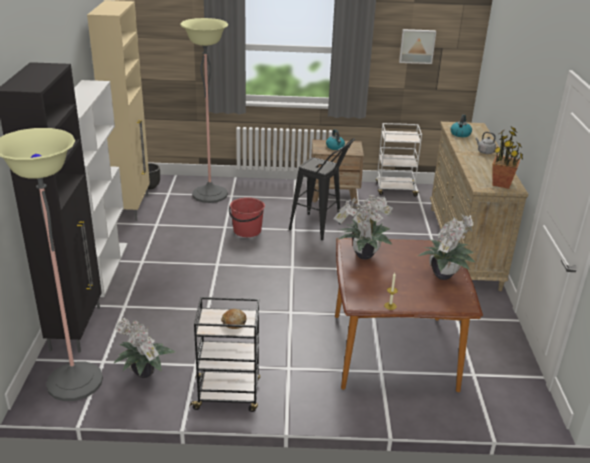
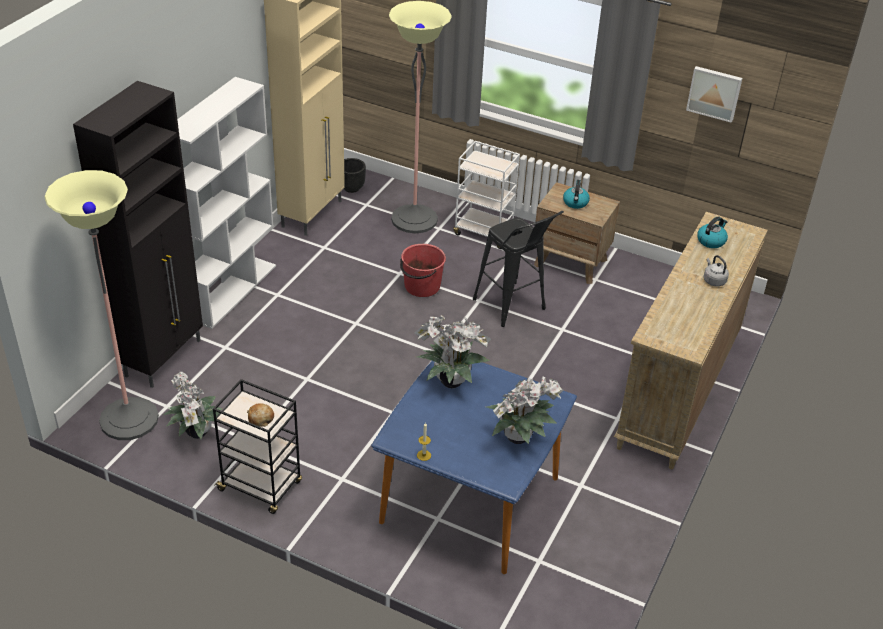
camera: 25 degrees right, 10 degrees up
brown dining table [335,238,483,392] -> blue dining table [371,361,577,574]
white cart [376,123,422,197] -> white cart moved to [453,141,520,249]
potted plant [492,127,523,189] -> none

